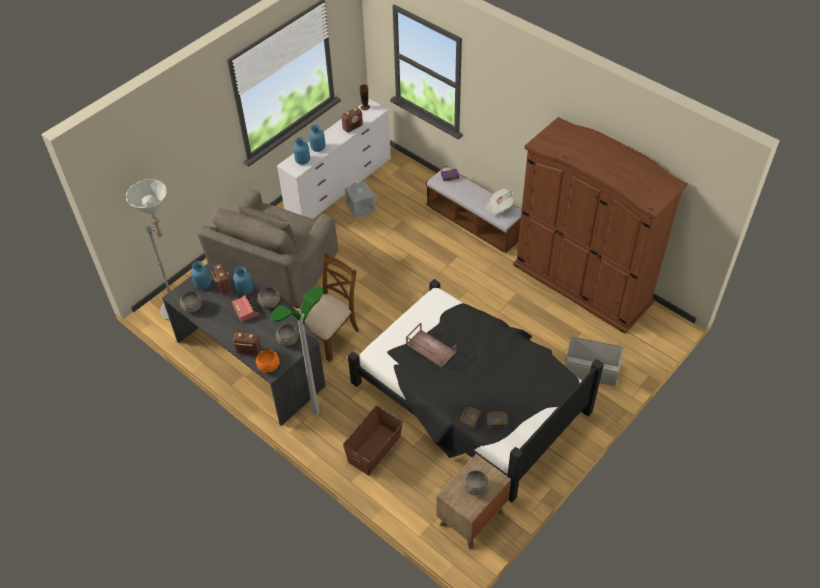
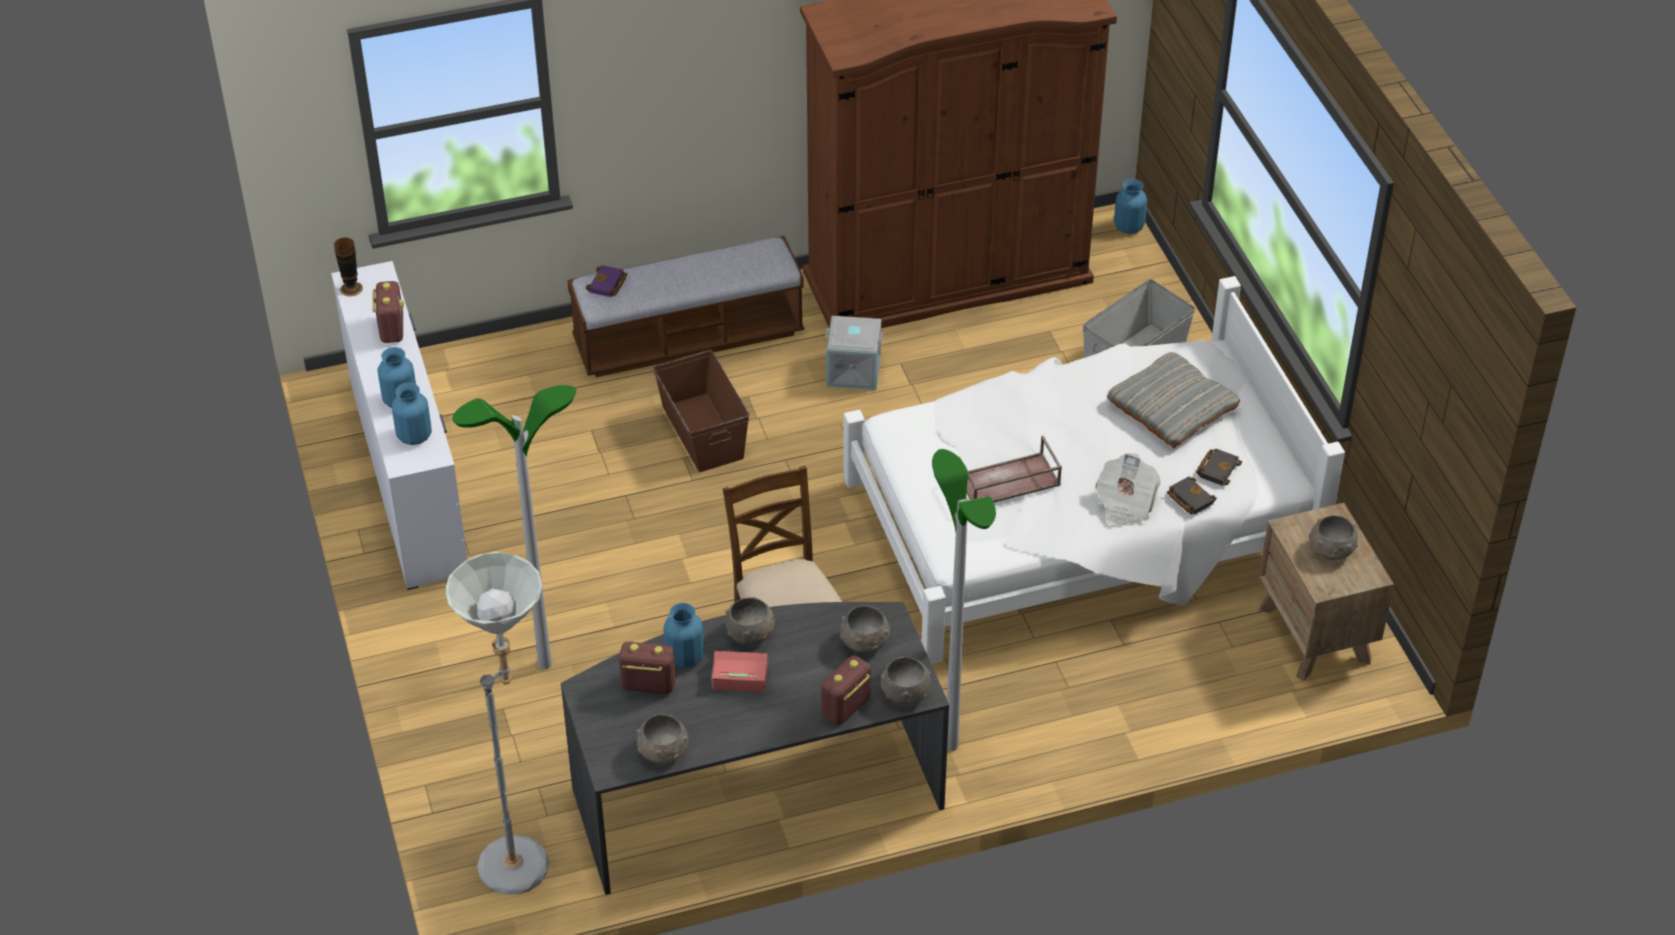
camera: 60 degrees left, 5 degrees down
blue vase [191,261,211,289] -> blue vase moved to [1114,179,1147,234]
grey armchair [197,190,338,308] -> floor lamp [452,385,576,669]
orange bowl [256,350,280,373] -> grey bowl [880,657,932,704]
brown storage box [343,406,403,475] -> brown storage box moved to [653,350,750,472]
grey storage box [345,181,376,219] -> grey storage box moved to [825,316,883,390]
black bed [348,279,604,503] -> white bed [843,276,1345,664]
newspaper [484,188,514,216] -> newspaper moved to [1095,453,1160,526]
none -> grey pillow [1107,352,1240,448]

